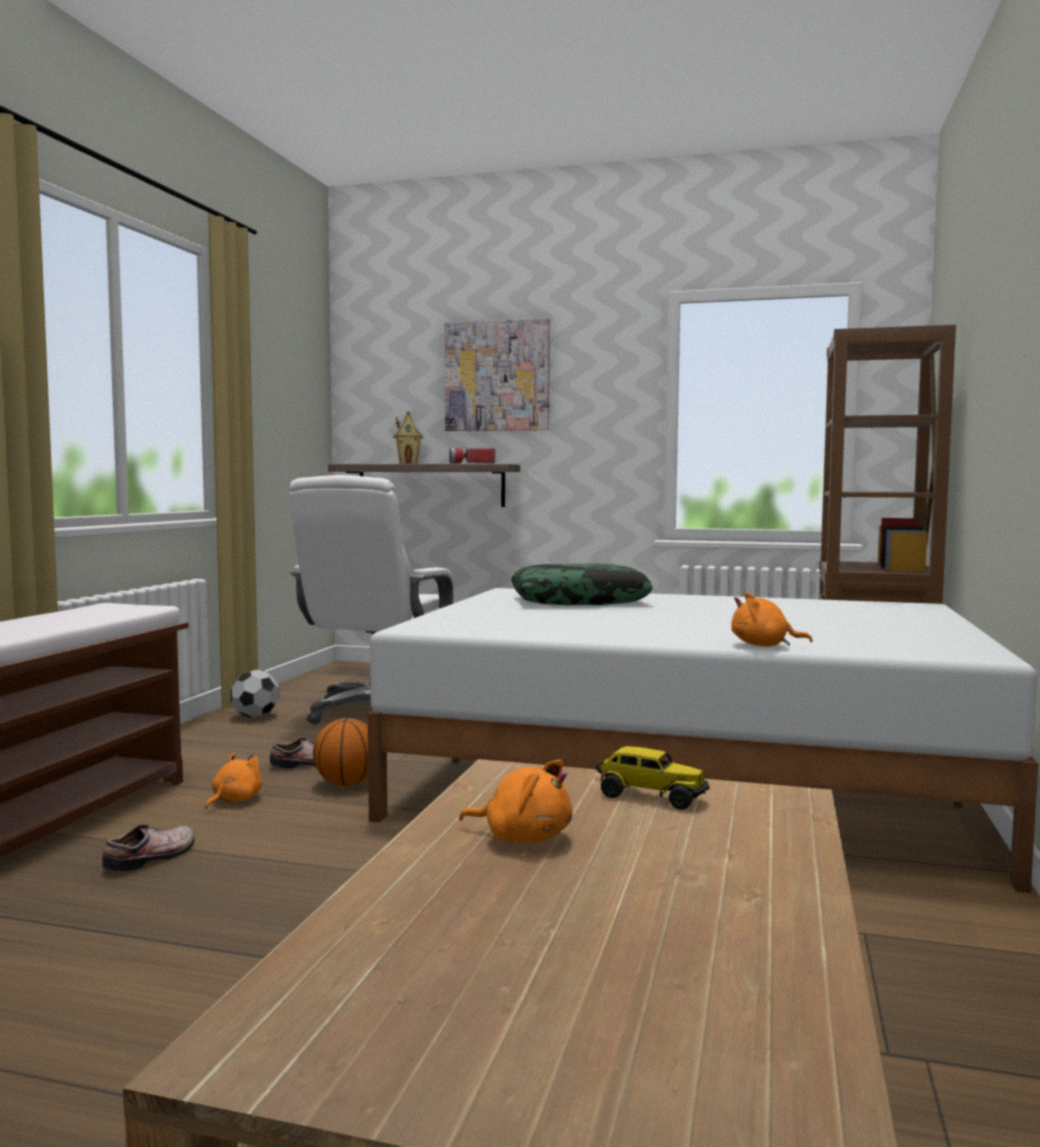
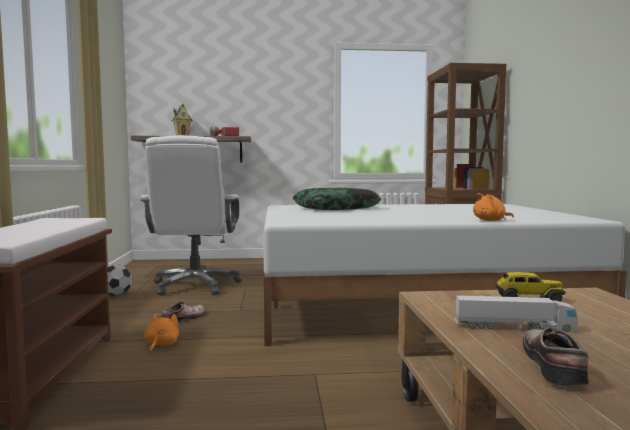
camera: 20 degrees left, 0 degrees up
shoe [102,824,195,871] -> shoe moved to [523,328,589,386]
basketball [313,718,368,786] -> none
picture [445,318,550,431] -> none
orange plush toy [459,759,572,843] -> toy truck [454,295,578,332]

